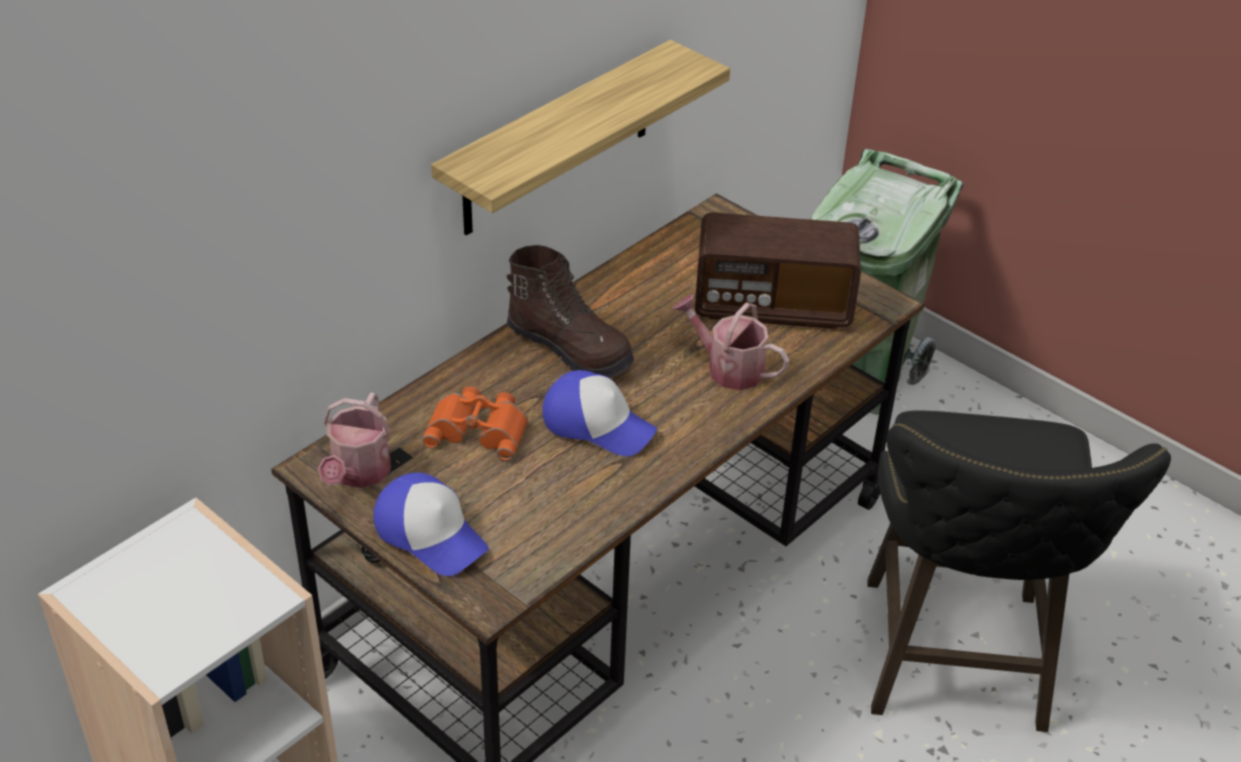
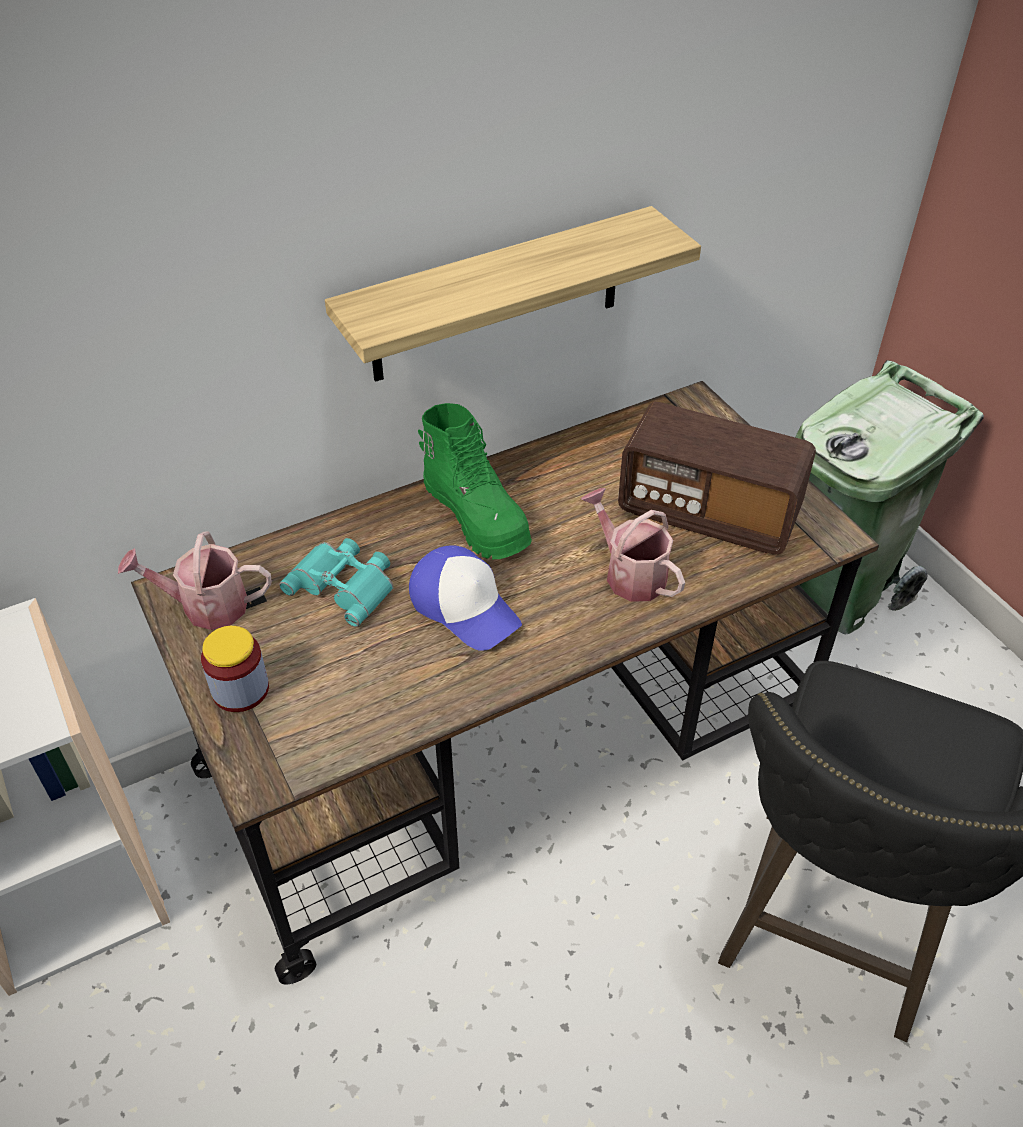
camera: 20 degrees right, 5 degrees up
watering can [318,393,390,488] -> watering can turned 60 degrees clockwise [118,532,272,630]
cap [373,472,489,576] -> jar [201,626,269,712]
orange binoculars [422,386,528,461] -> turquoise binoculars [279,538,394,627]
brown boot [507,245,634,378] -> green boot [418,403,532,560]

